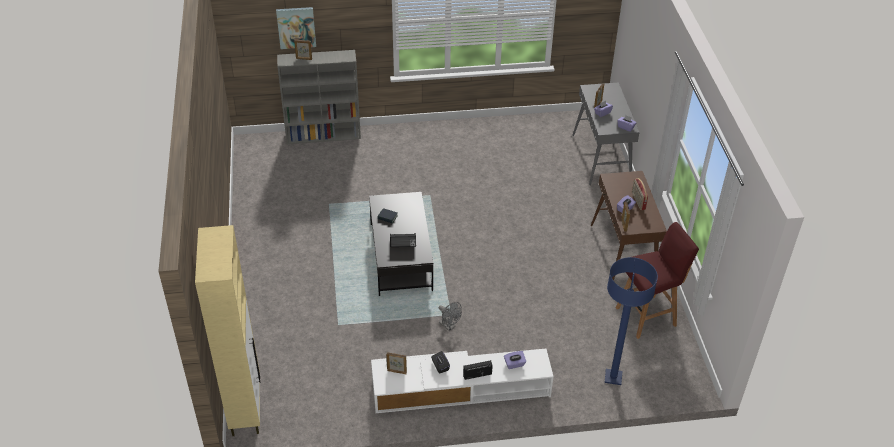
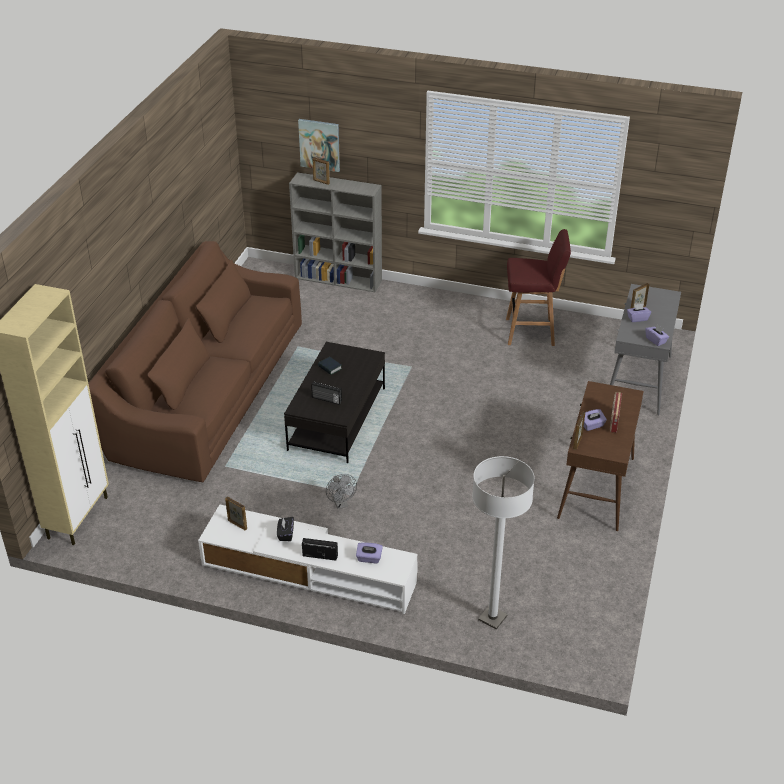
camera: 25 degrees right, 5 degrees down
blue floor lamp [604,257,658,385] -> white floor lamp [472,456,535,629]
red stool [615,222,699,339] -> red stool moved to [506,229,571,346]
none -> brown sofa [88,241,302,483]

